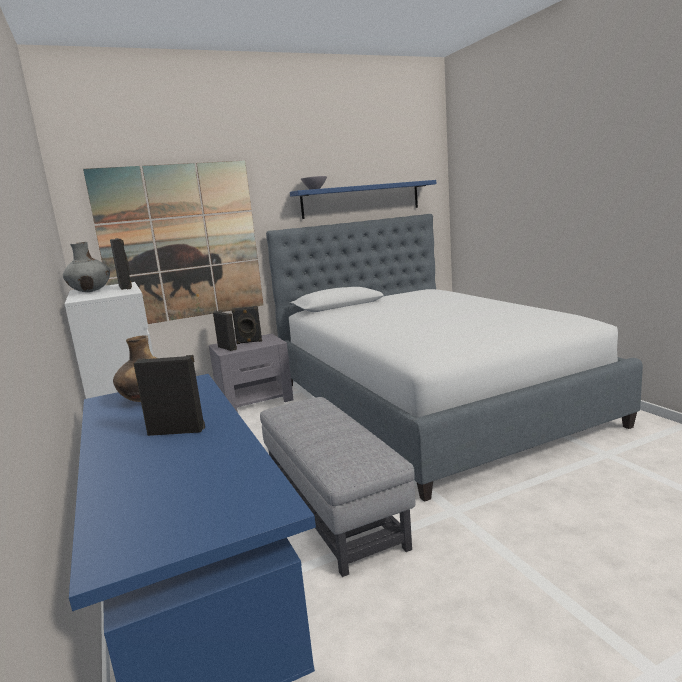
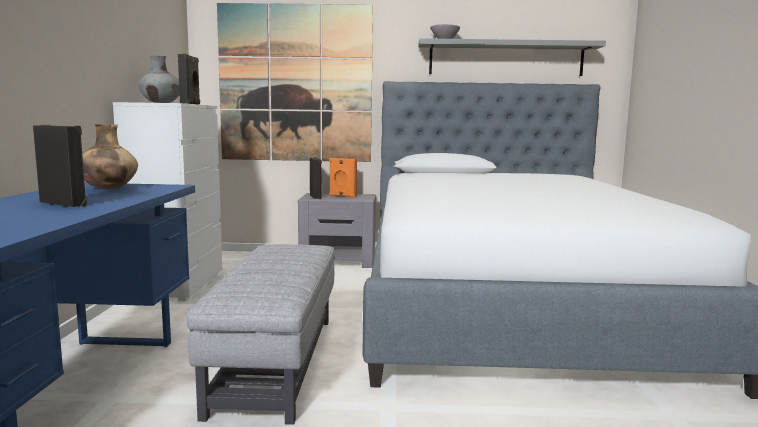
camera: 25 degrees right, 5 degrees down
black speaker [232,306,262,344] -> orange speaker [329,158,357,198]
blue shelf [290,180,436,219] -> grey shelf [418,38,606,76]

